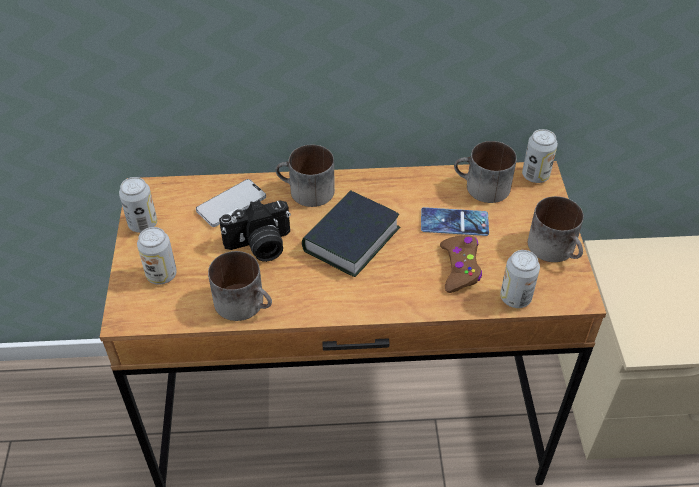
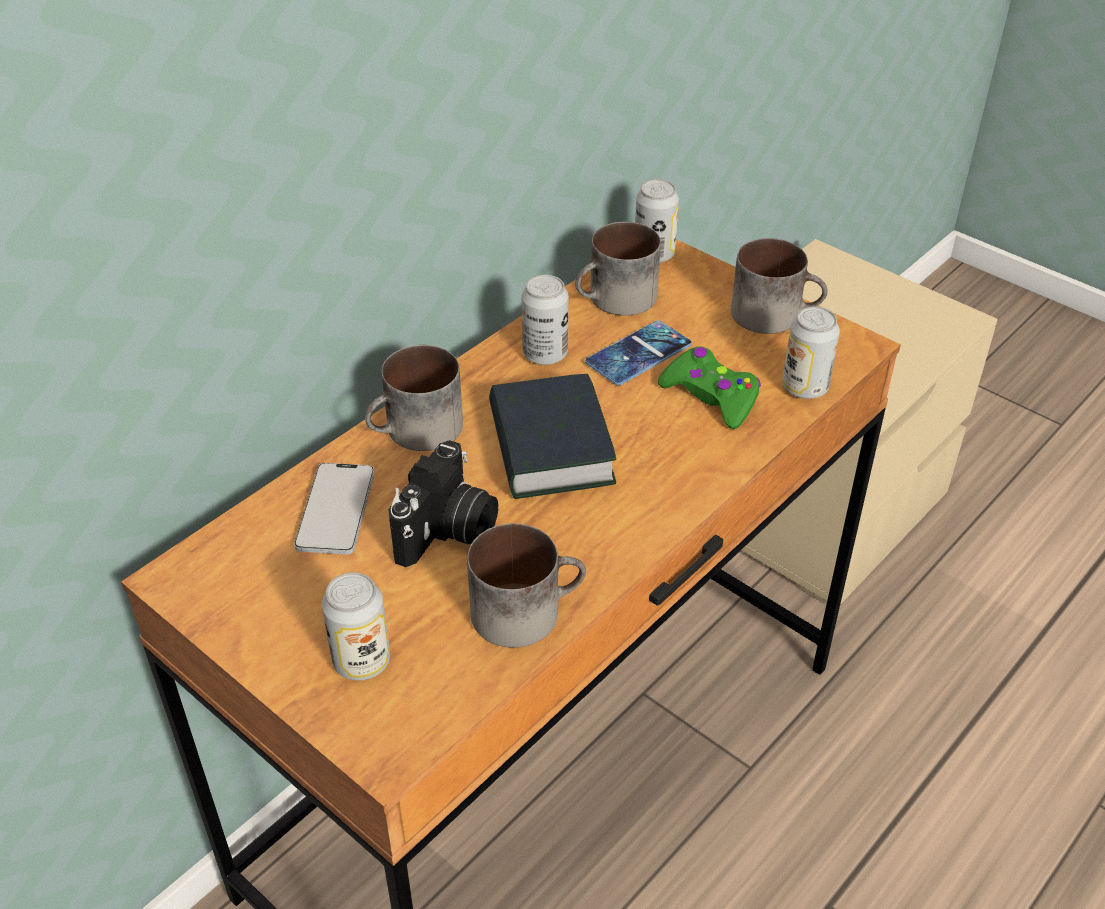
camera: 45 degrees left, 5 degrees down
can [119,177,157,233] -> can moved to [522,275,569,365]
brown game controller [440,235,482,293] -> green game controller [658,347,761,429]

